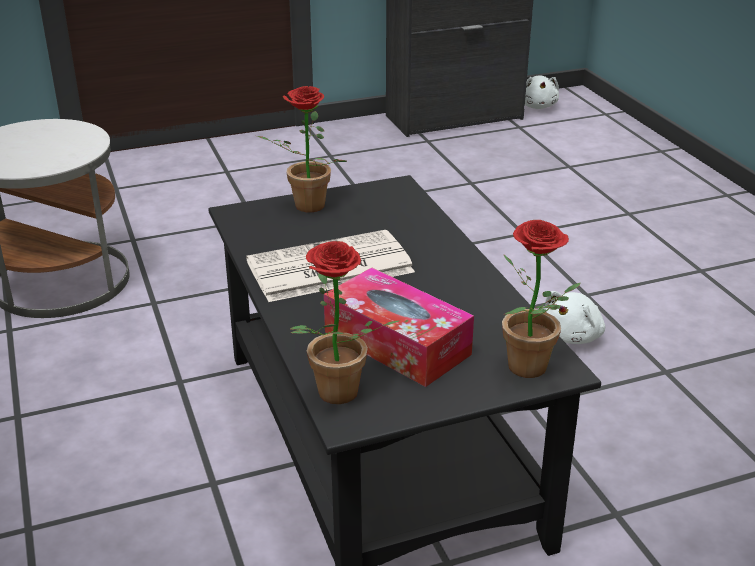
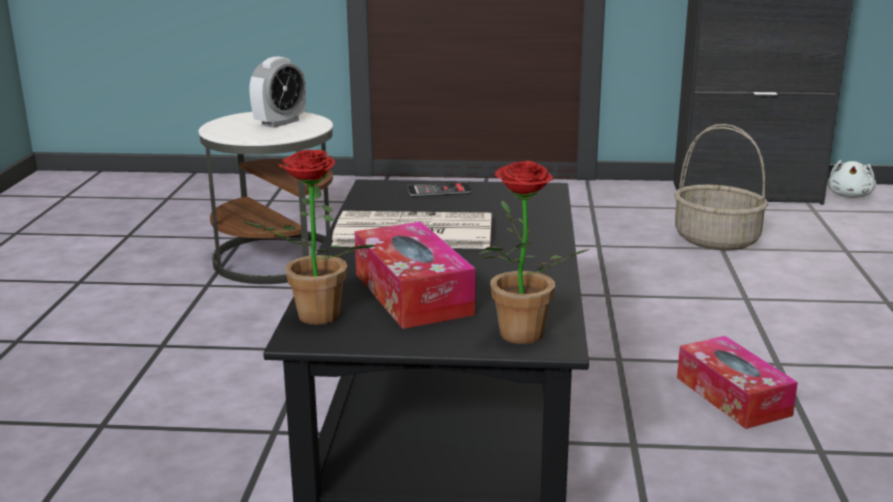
camera: 25 degrees right, 10 degrees down
potted plant [257,86,347,212] -> phone [407,182,472,197]
white plush toy [545,291,605,344] -> tissue box [677,336,798,429]
none -> alarm clock [249,56,306,128]
none -> basket [674,124,768,251]

